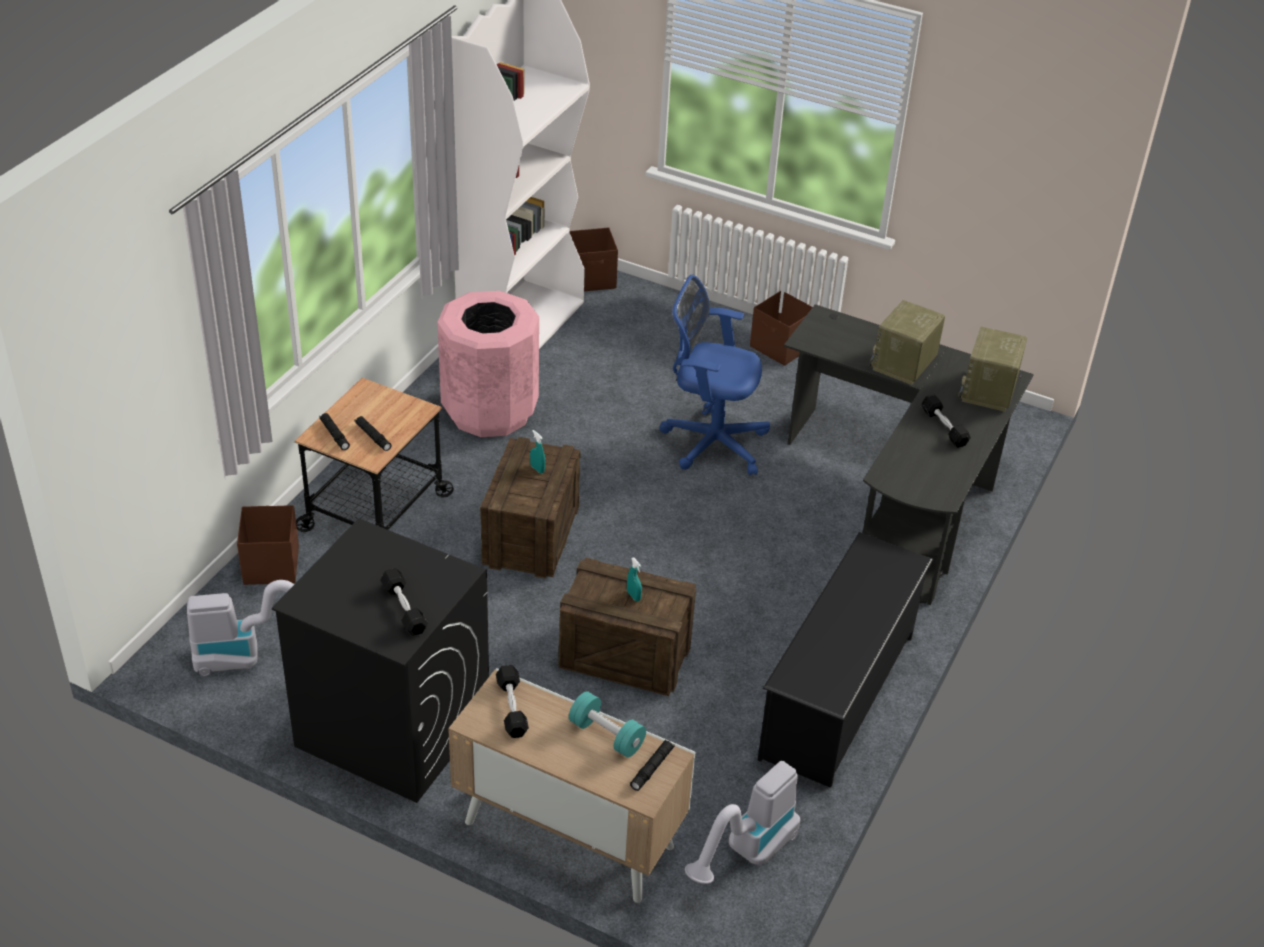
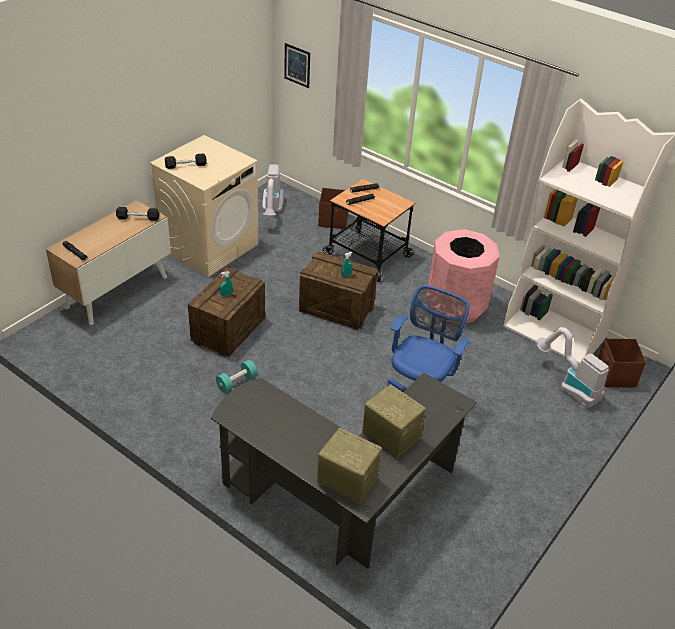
camera: 100 degrees right, 0 degrees up
black washing machine [272,518,489,803] -> beige washing machine [150,135,258,277]
turquoise dumbbell [569,691,646,757] -> turquoise dumbbell moved to [216,360,258,393]
vacuum cleaner [685,761,800,884] -> vacuum cleaner moved to [536,327,609,408]
brown storage box [750,291,812,366] -> none
black shoe rack [758,532,934,788] -> none
black dumbbell [921,395,971,448] -> none
none -> picture [284,43,310,88]

